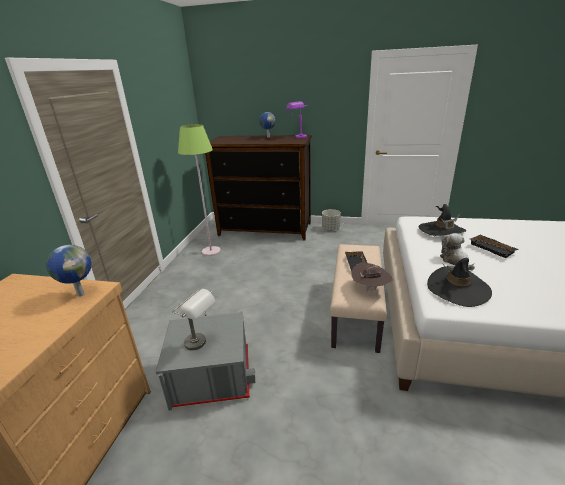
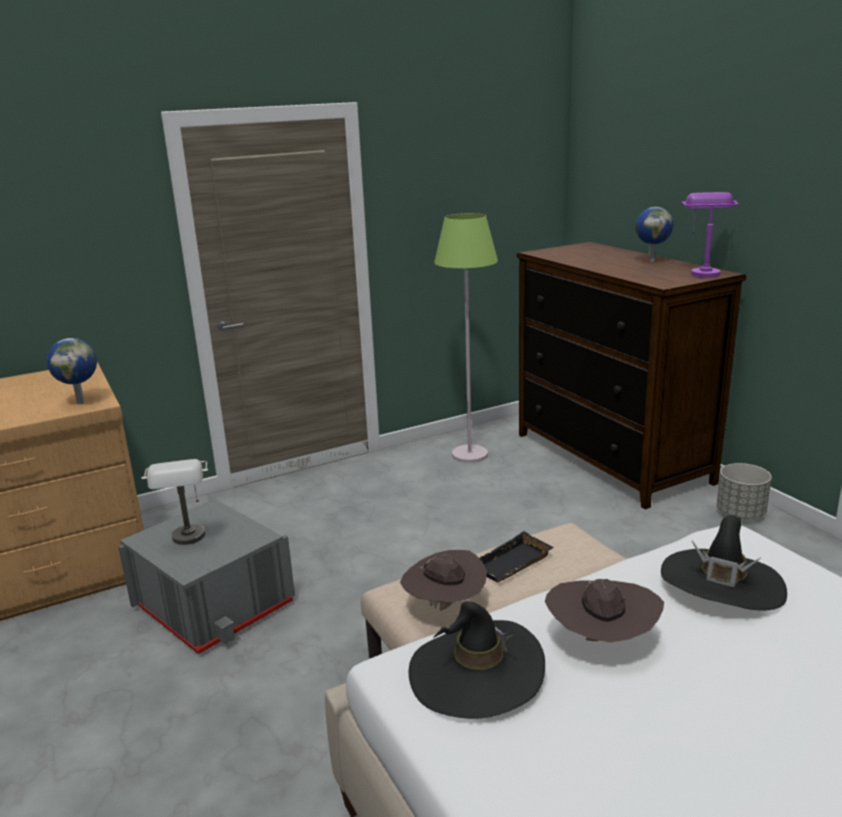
camera: 50 degrees right, 5 degrees down
plush toy [440,233,475,270] -> brown hat [545,579,664,643]
black tray [470,234,519,258] -> none

